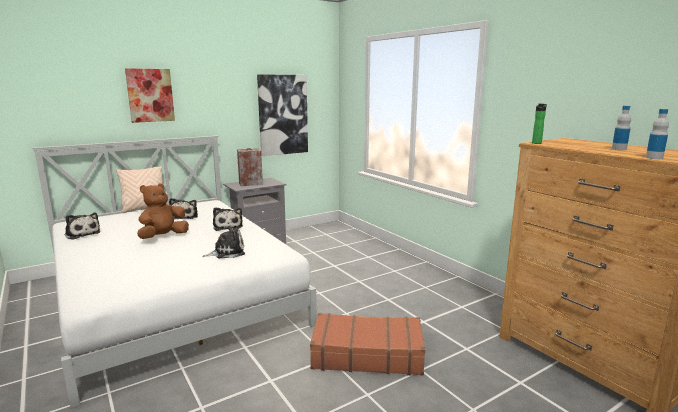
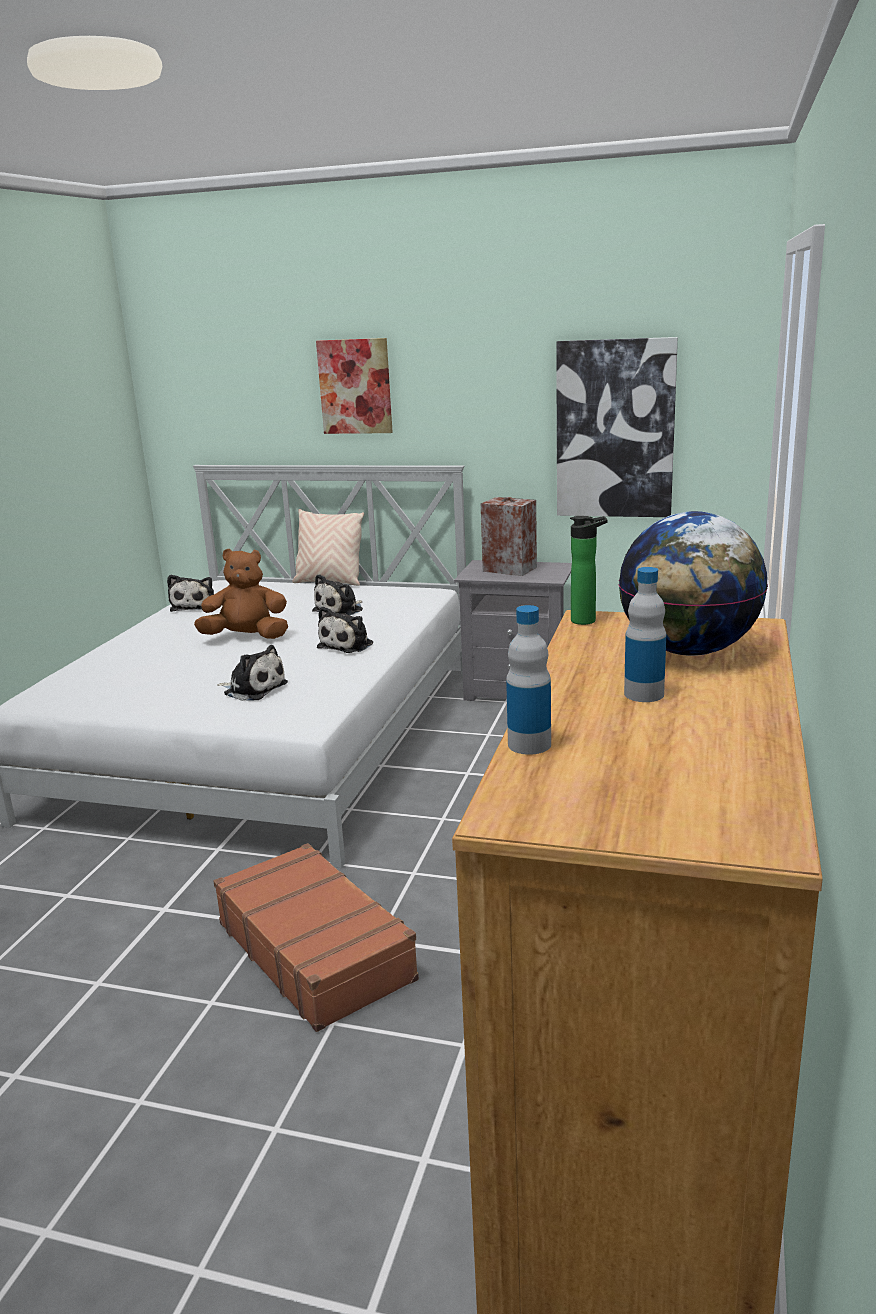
camera: 50 degrees right, 5 degrees up
none -> globe [619,511,768,656]

